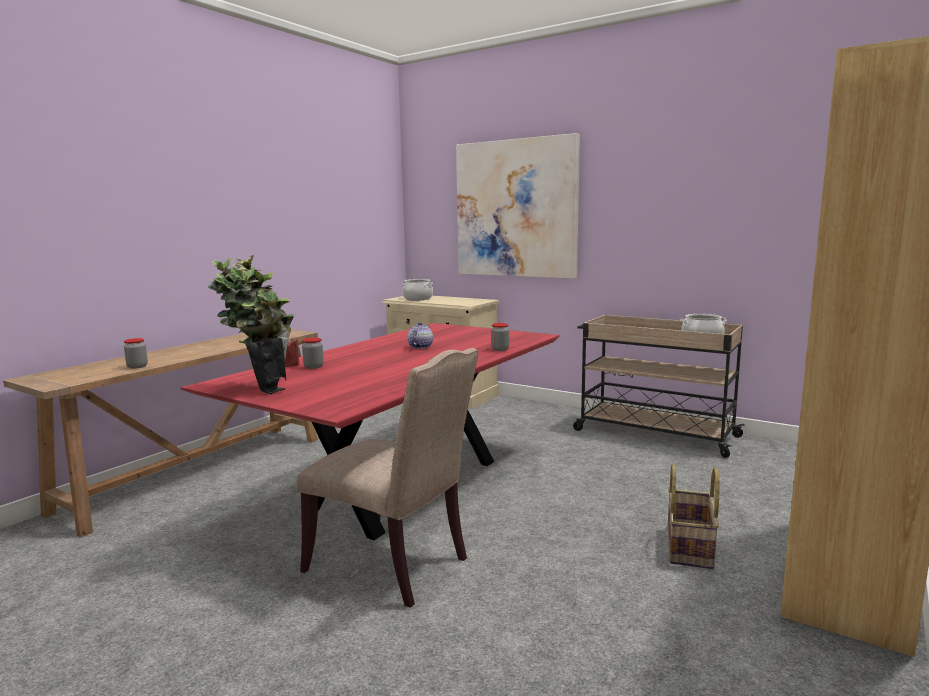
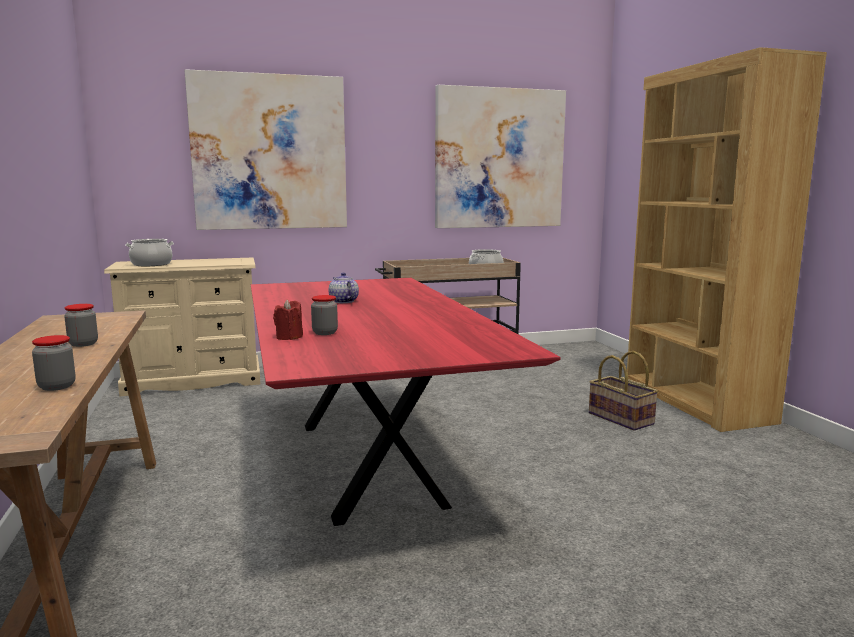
camera: 50 degrees left, 0 degrees up
potted plant [208,255,295,394] -> none
beige chair [297,348,478,608] -> none
jar [491,323,509,351] -> jar moved to [64,304,98,347]
none -> picture [435,85,566,228]

